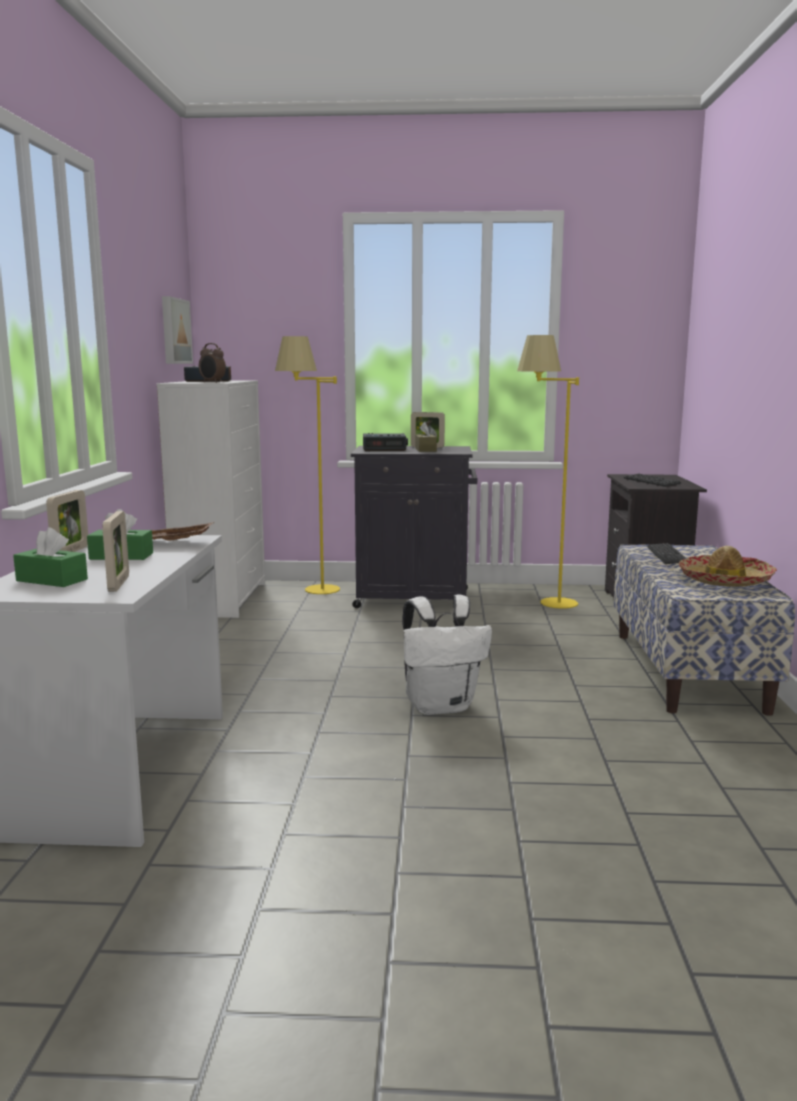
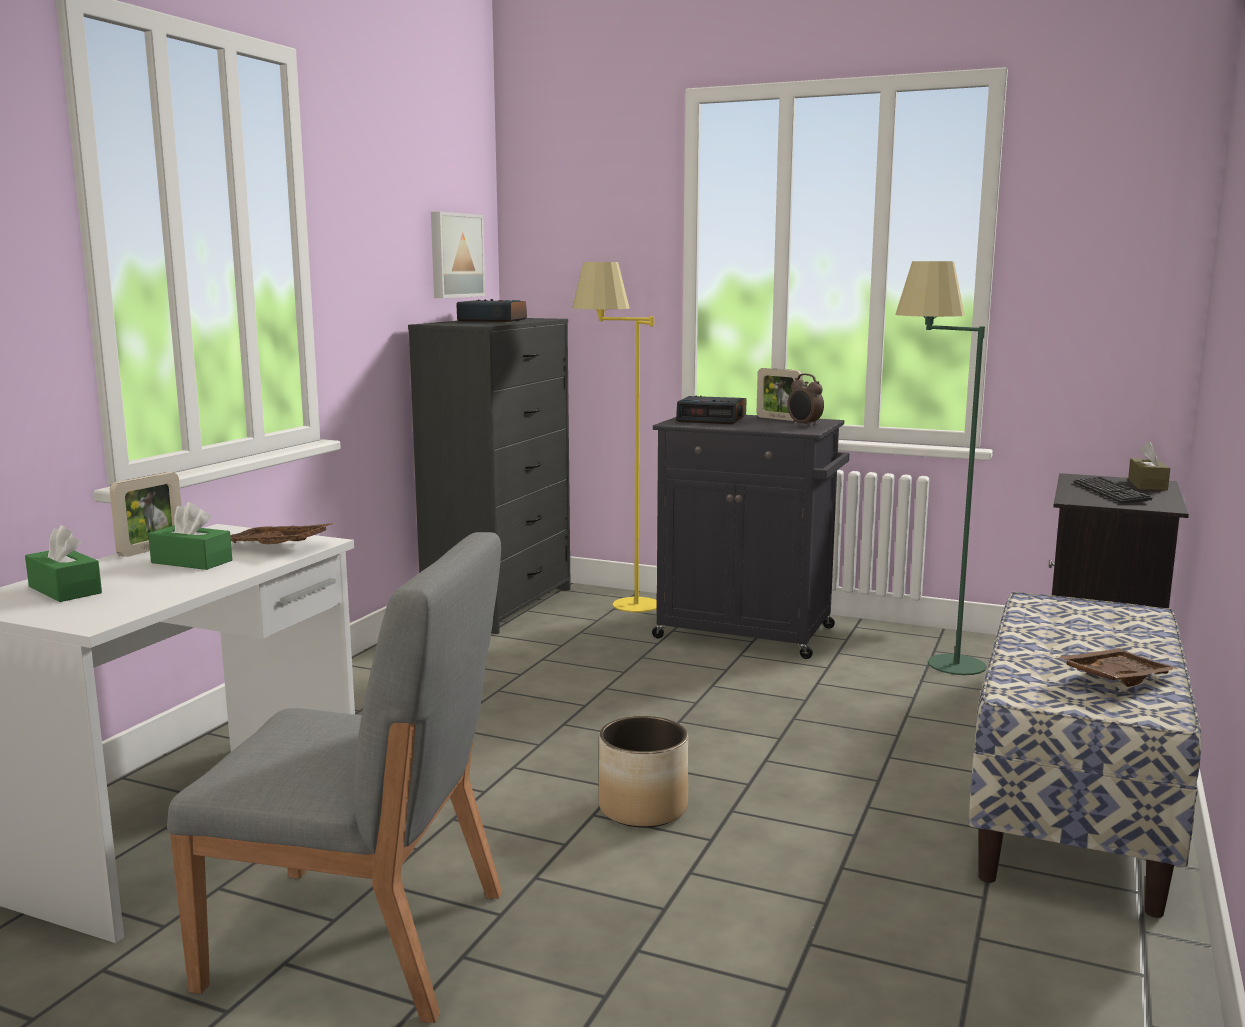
camera: 20 degrees right, 0 degrees up
picture frame [102,511,129,592] -> none
white dresser [157,381,265,618] -> black dresser [408,318,571,634]
alarm clock [199,343,226,383] -> alarm clock moved to [787,374,824,427]
white backpack [402,595,492,715] -> planter [599,716,688,827]
brown tissue box [415,422,437,452] -> brown tissue box moved to [1128,442,1170,490]
yellow floor lamp [517,335,579,609] -> green floor lamp [895,261,987,675]
keyboard [647,543,686,564] -> none
hat [679,546,777,587] -> brown tray [1056,648,1179,687]
none -> grey chair [167,532,502,1023]

